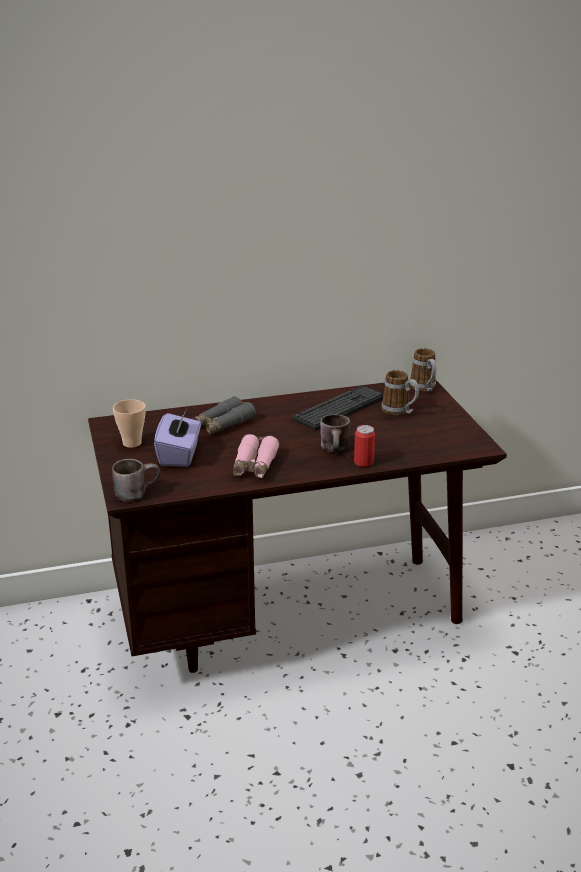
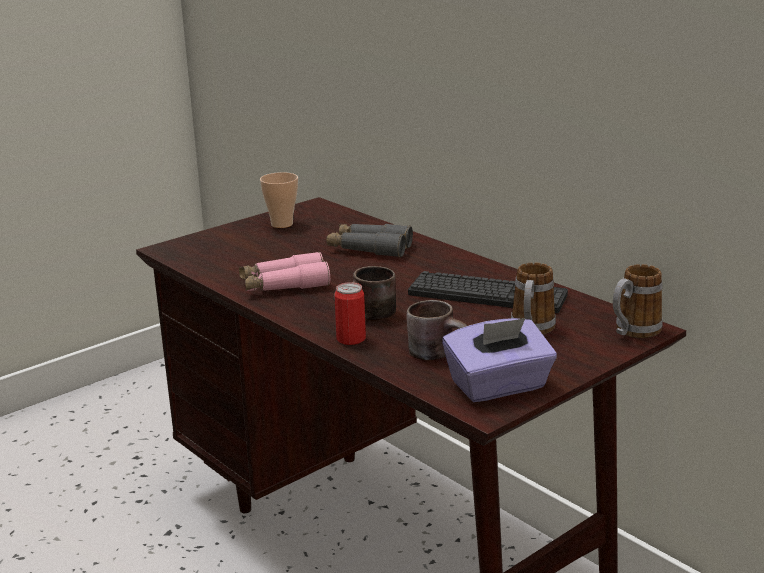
camera: 65 degrees right, 5 degrees down
brown mug [112,459,160,502] -> brown mug moved to [407,300,467,360]
purple tissue box [154,410,201,467] -> purple tissue box moved to [442,318,557,402]

